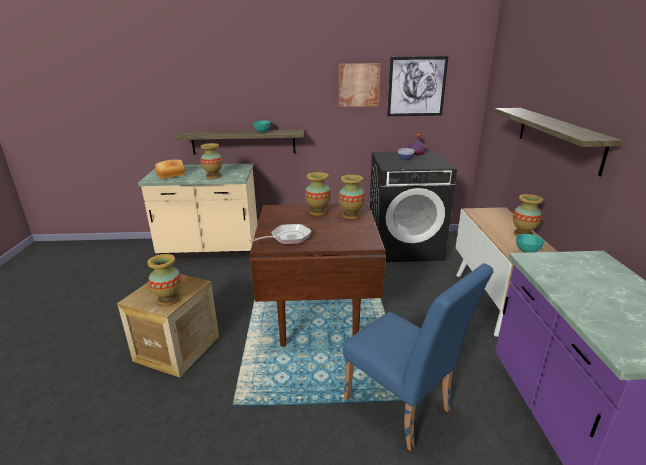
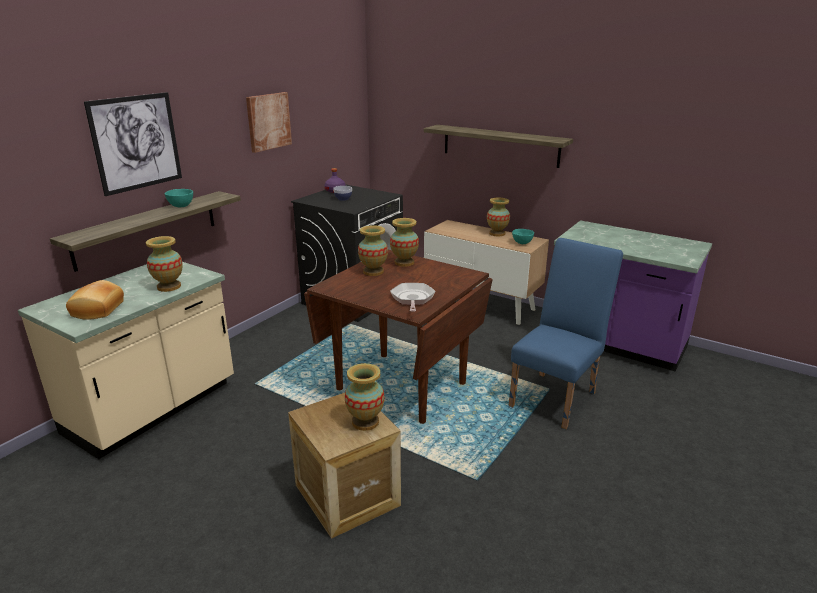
camera: 55 degrees left, 0 degrees up
blue chair [343,263,494,452] -> blue chair turned 45 degrees counterclockwise [508,238,623,429]
picture [387,56,449,116] -> picture moved to [84,92,182,196]

